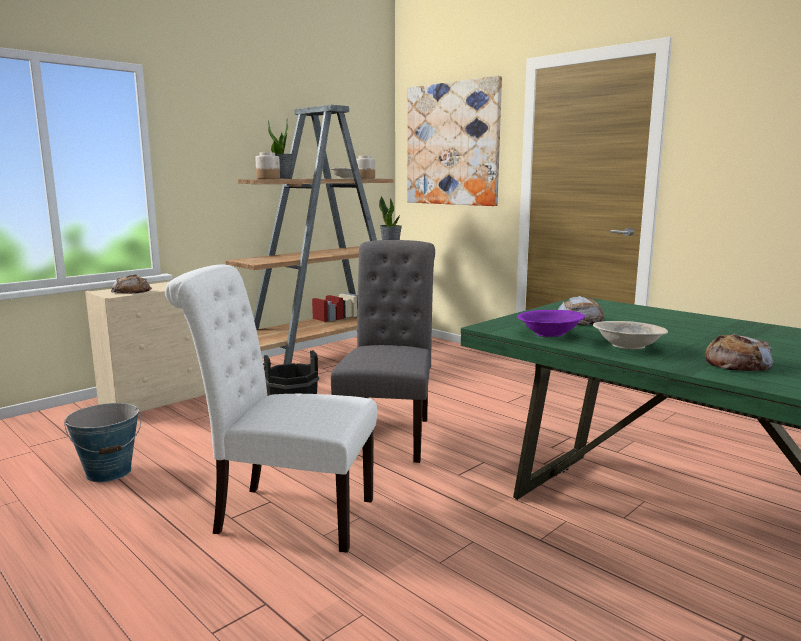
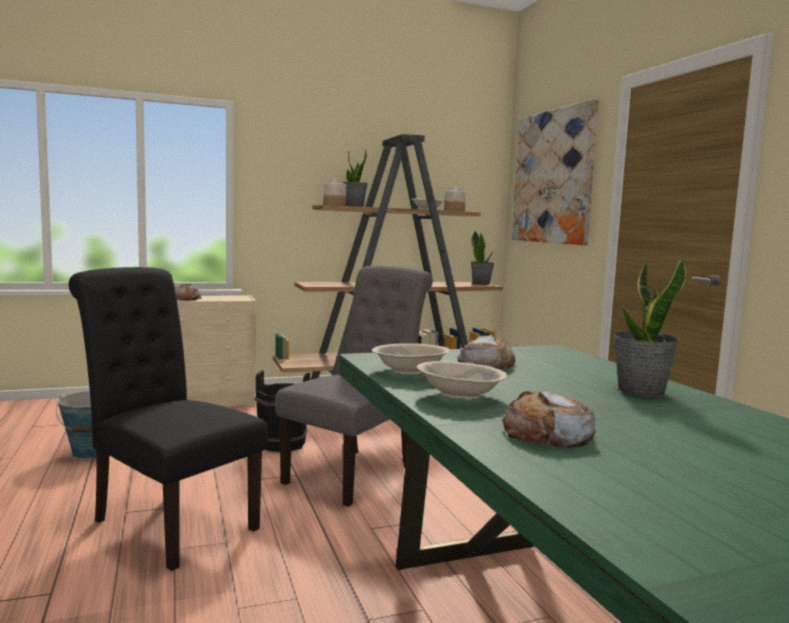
camera: 25 degrees right, 5 degrees down
white chair [165,265,377,553] -> black chair [69,267,268,571]
purple bowl [517,310,585,337] -> beige bowl [372,343,450,374]
none -> potted plant [613,257,687,397]

